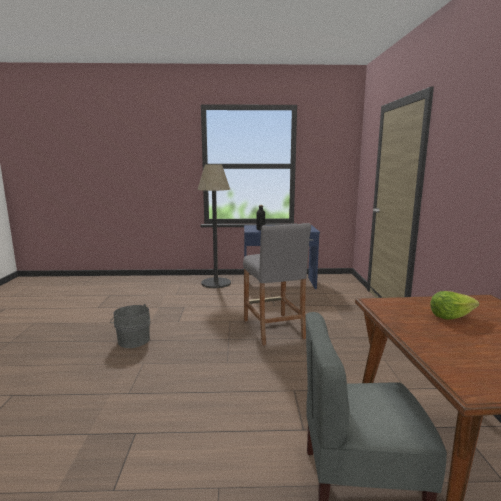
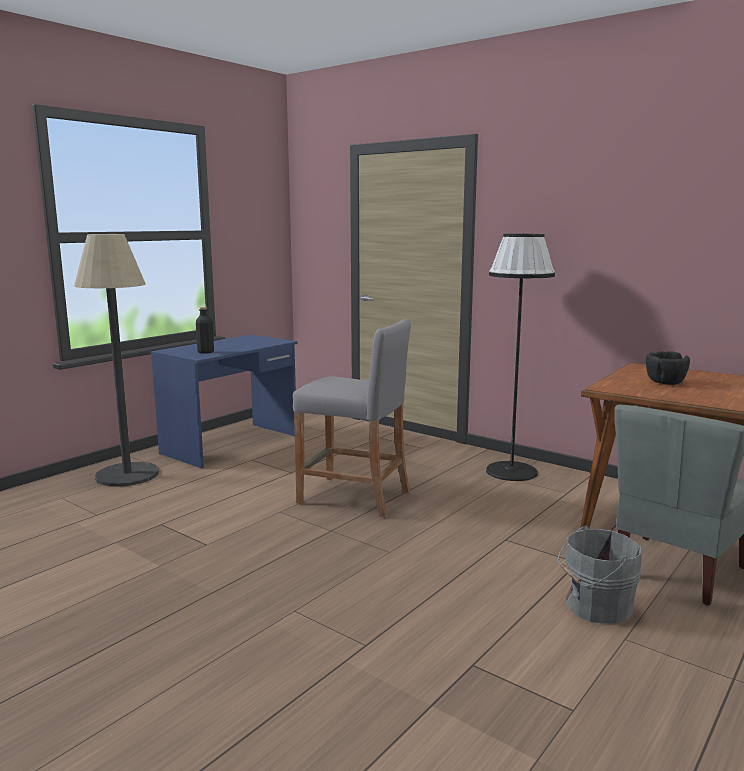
camera: 50 degrees left, 0 degrees up
grey bucket [110,304,151,348] -> grey bucket moved to [558,526,642,624]
lettuce [430,291,479,319] -> black bowl [646,351,690,385]
none -> black floor lamp [486,234,555,481]

